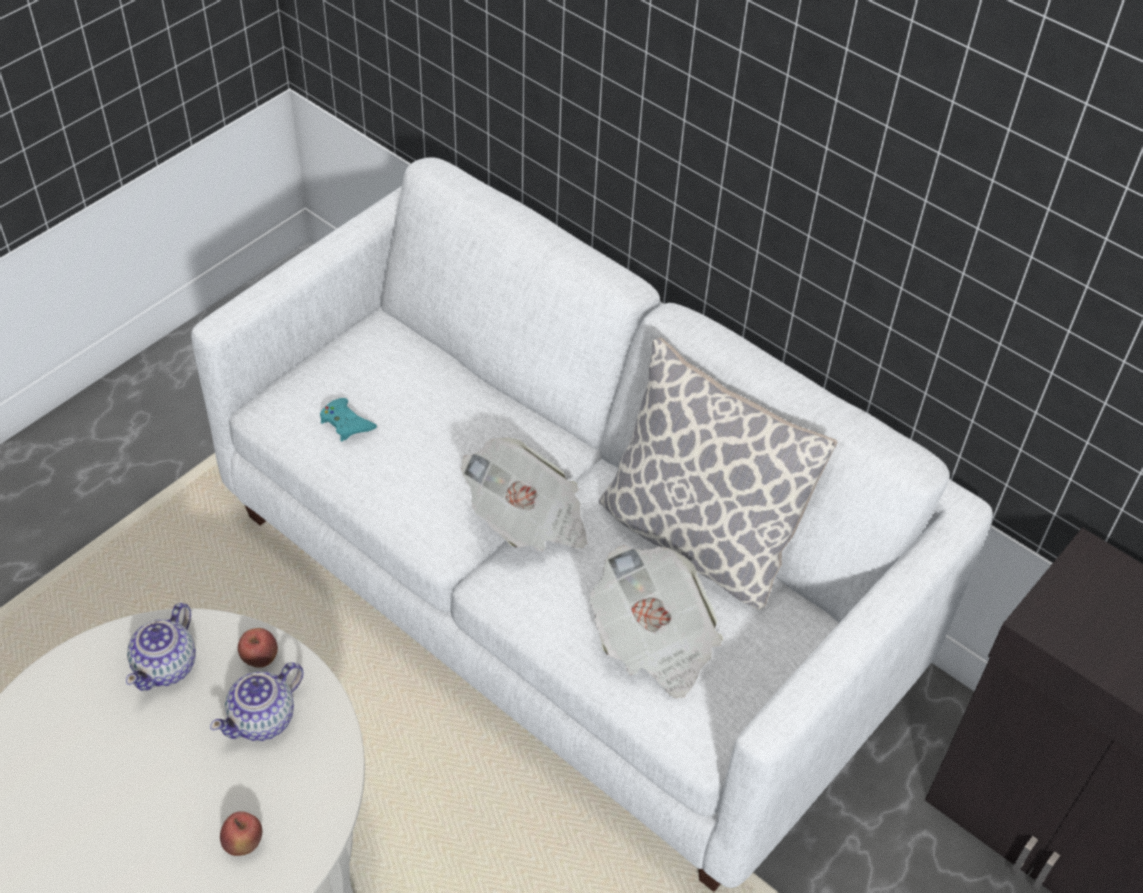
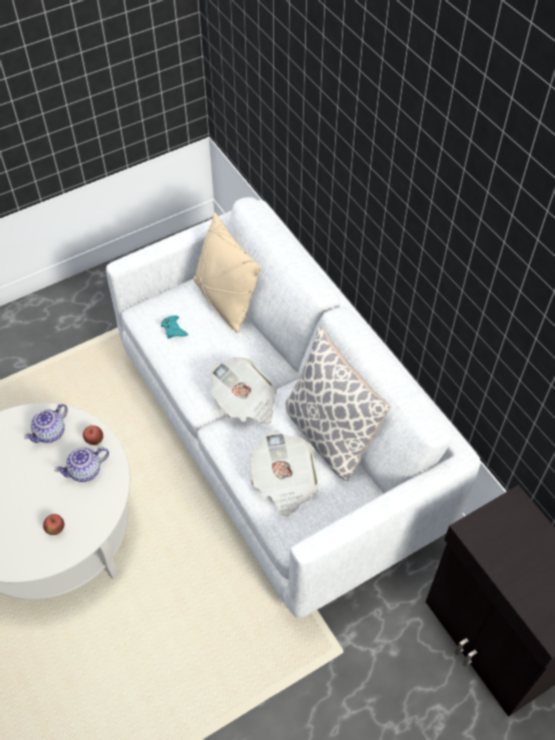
camera: 20 degrees right, 5 degrees up
none -> beige pillow [193,212,261,333]

